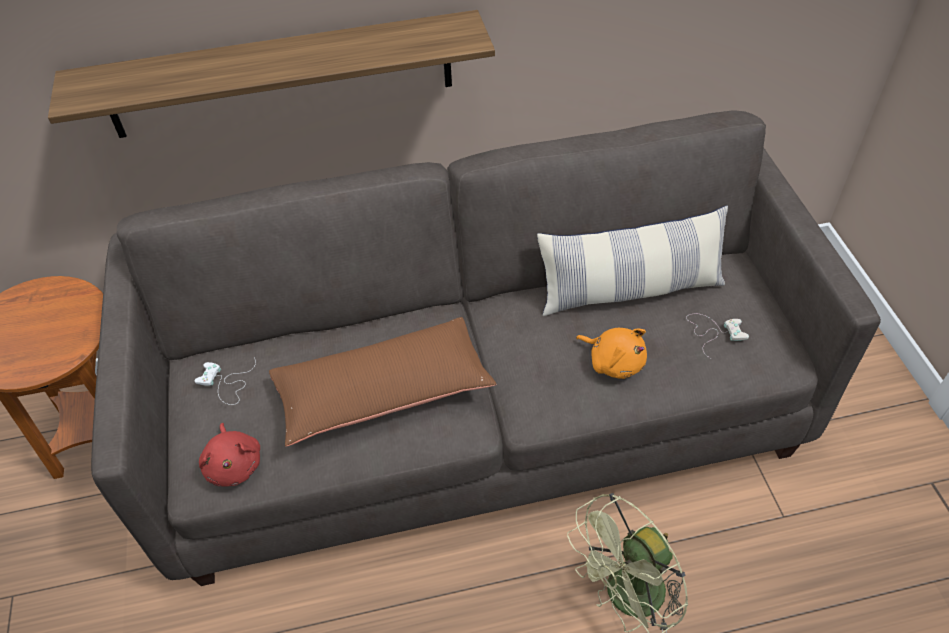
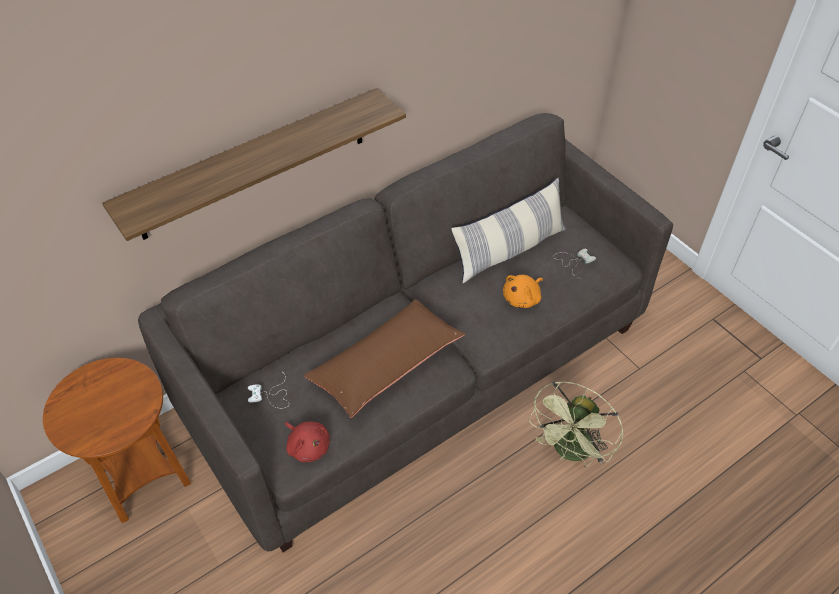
camera: 25 degrees left, 0 degrees up
orange plush toy [576,328,647,379] -> orange plush toy turned 120 degrees clockwise [503,275,543,308]

